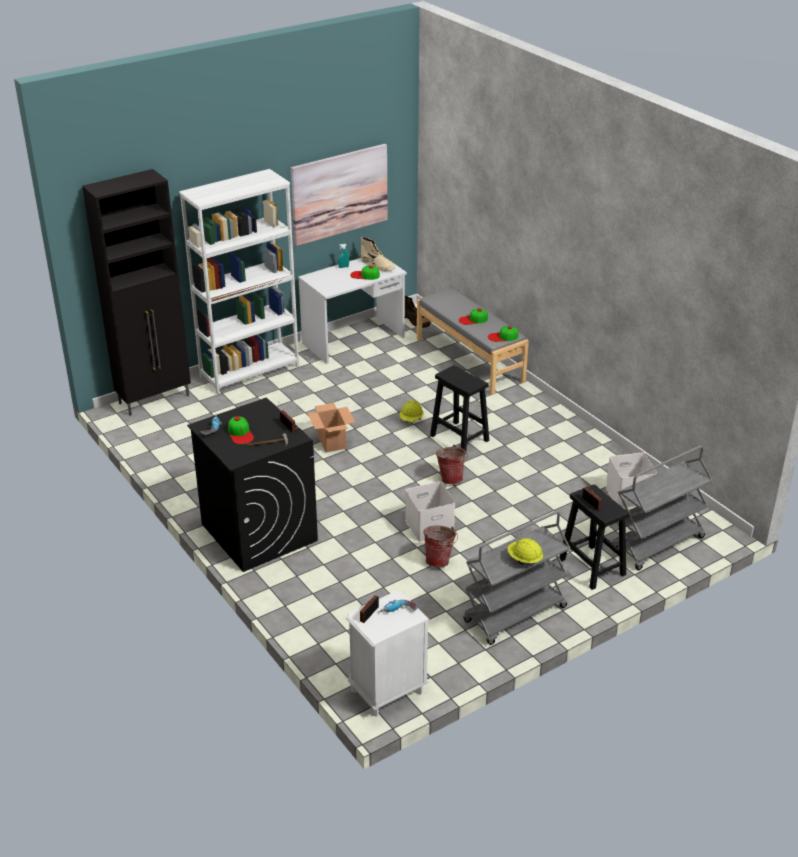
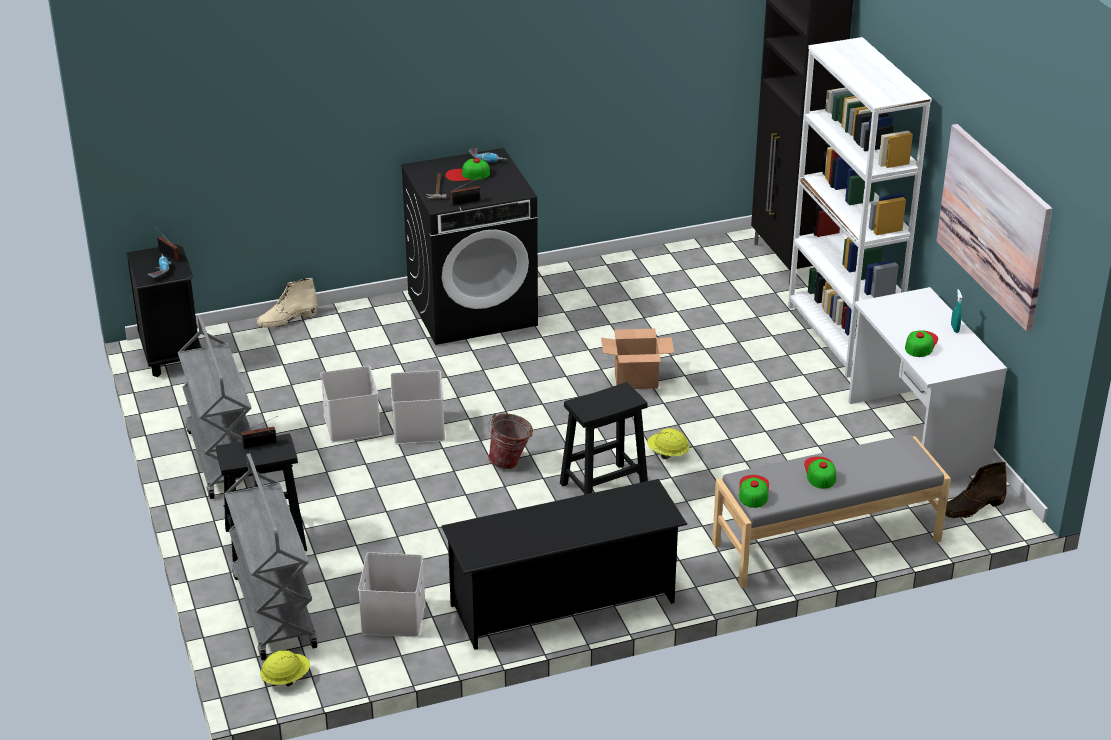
camera: 105 degrees right, 0 degrees up
white nightstand [346,591,430,716] -> black nightstand [126,244,202,377]
beige boot [361,236,395,271] -> beige boot moved to [257,278,317,328]
bucket [423,526,458,567] -> white storage box [321,366,381,443]
yellow hard hat [507,538,543,565] -> yellow hard hat moved to [261,650,310,687]
none -> black shoe rack [441,479,687,650]

